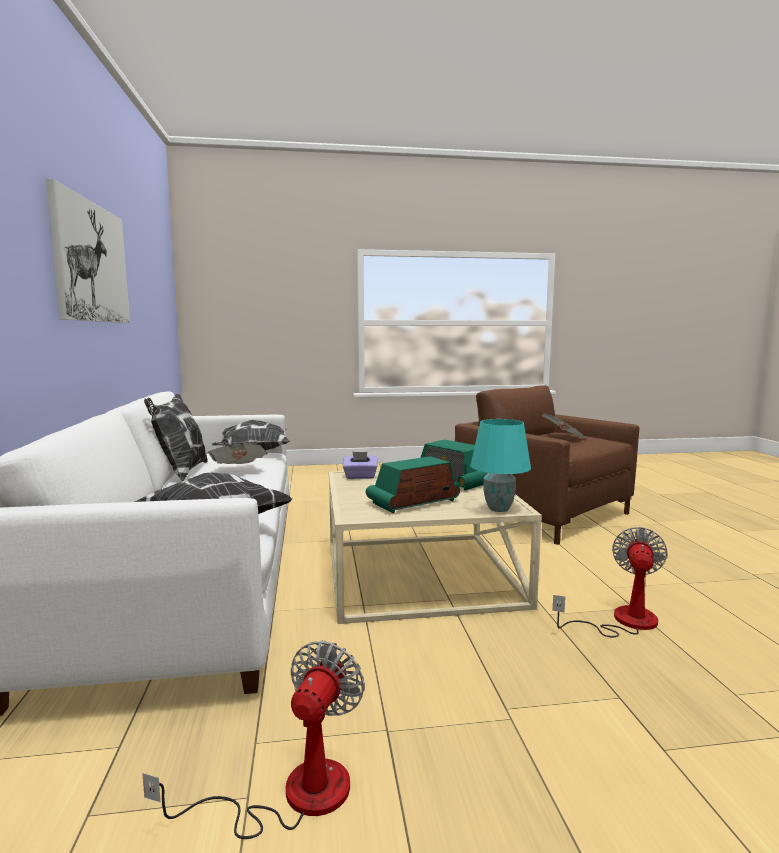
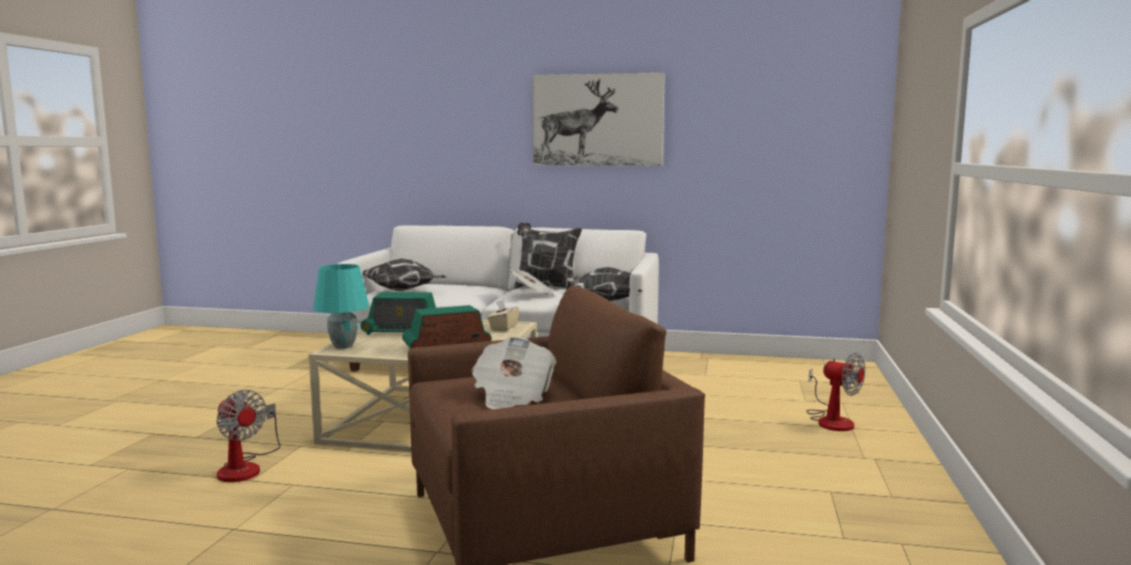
camera: 110 degrees right, 0 degrees up
fan [142,641,365,839] -> fan moved to [806,353,865,431]
purple tissue box [343,451,377,479] -> beige tissue box [487,300,519,331]
radio [366,456,460,513] -> radio turned 105 degrees clockwise [360,292,436,335]

